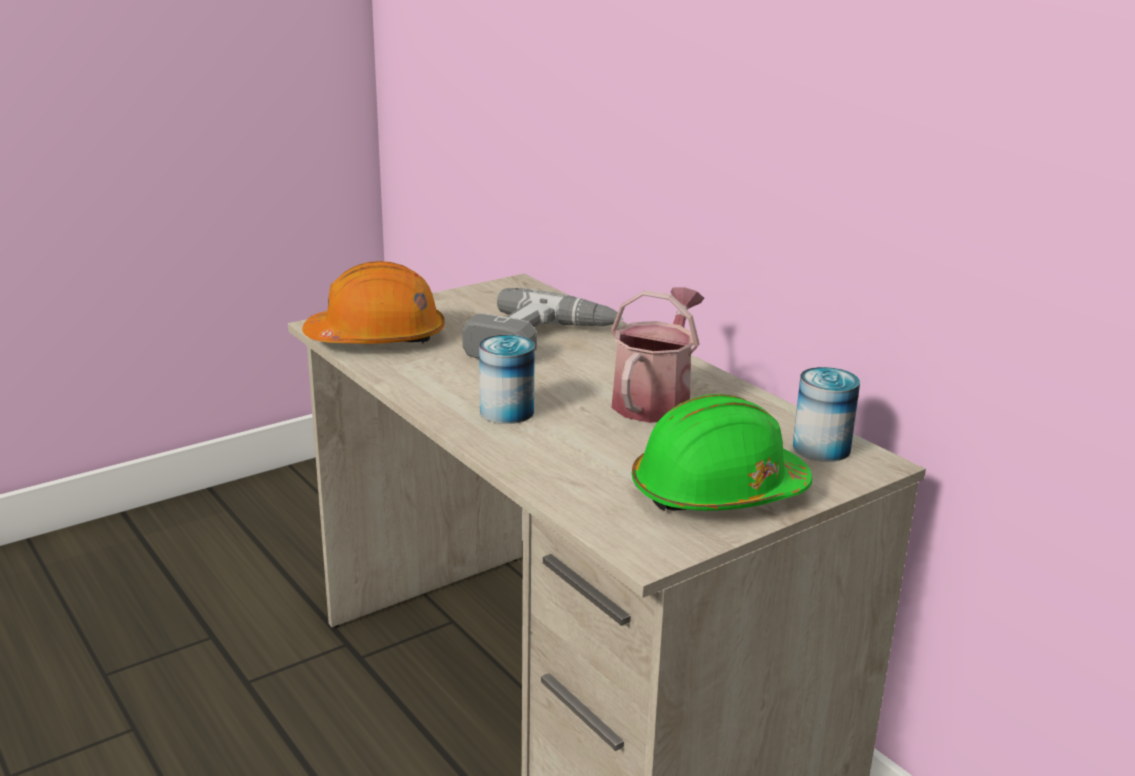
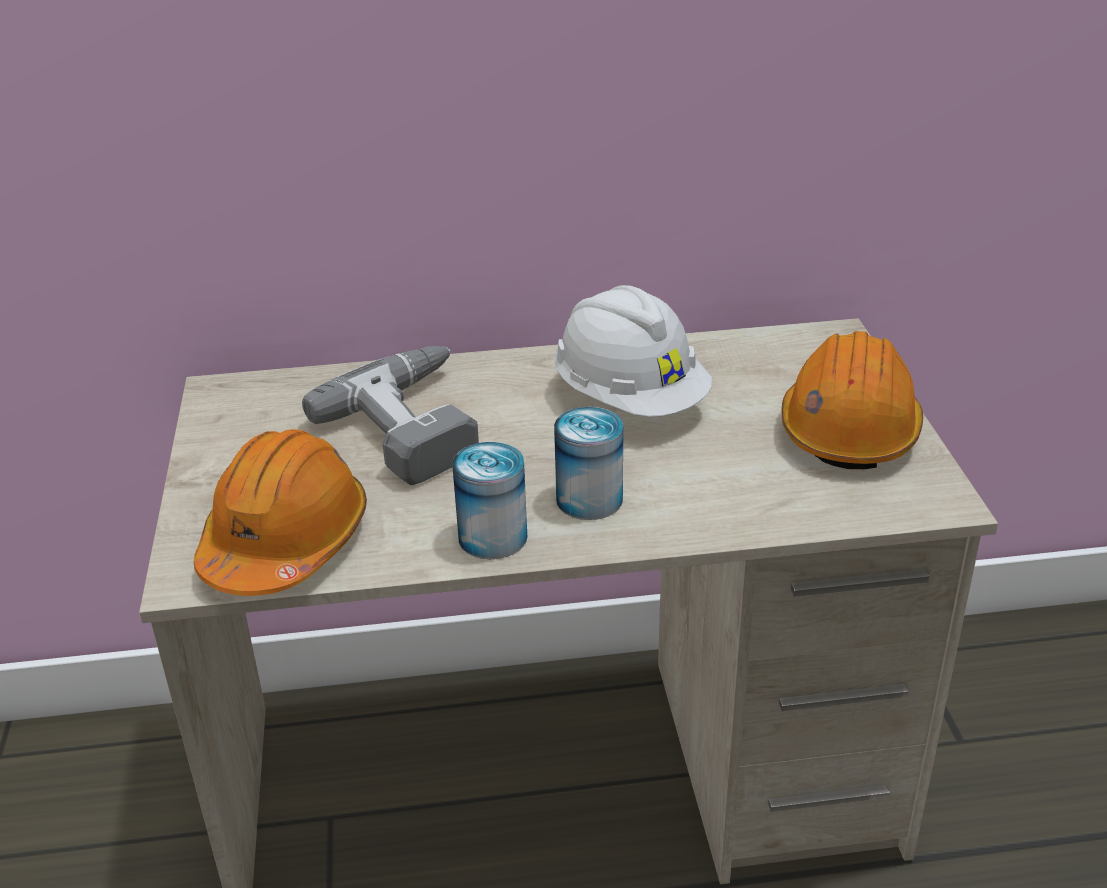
camera: 60 degrees left, 10 degrees up
watering can [611,287,704,423] -> white hard hat [554,285,712,417]
green hard hat [632,394,812,511] -> orange hard hat [782,331,923,469]
can [793,367,860,462] -> can moved to [452,442,527,559]

